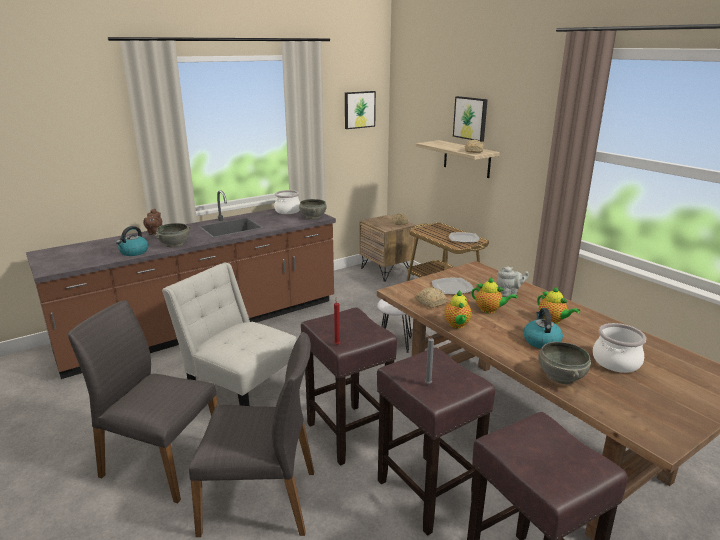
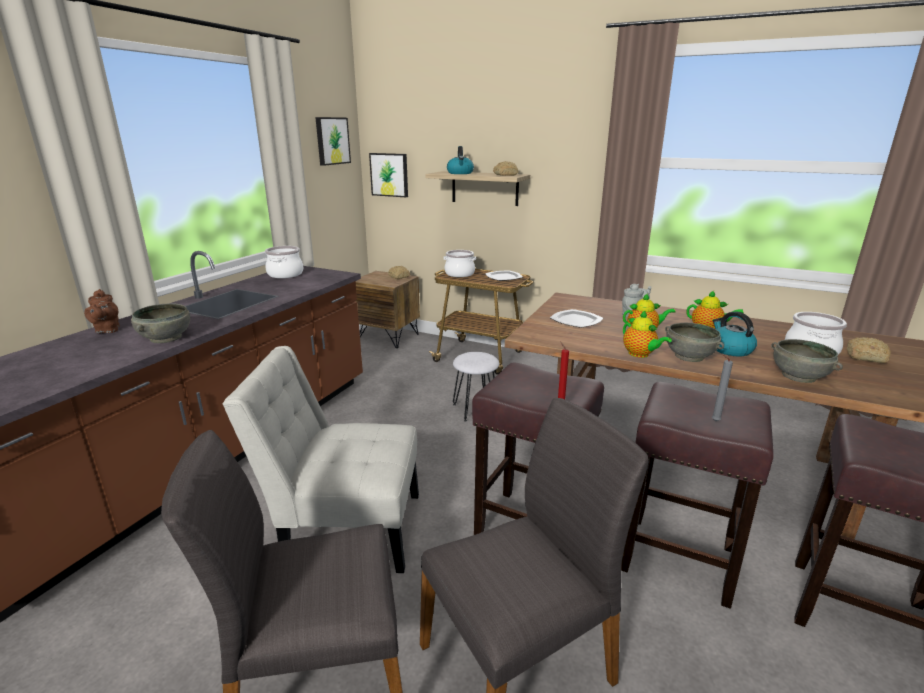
camera: 30 degrees left, 0 degrees up
kettle [116,226,149,256] -> kettle moved to [447,146,474,174]
grey bowl [299,199,327,219] -> grey bowl moved to [665,323,724,362]
bread [415,287,447,308] -> bread moved to [847,337,891,363]
picture [453,96,488,142] -> picture moved to [369,153,408,197]
none -> cooking pot [444,250,476,277]

